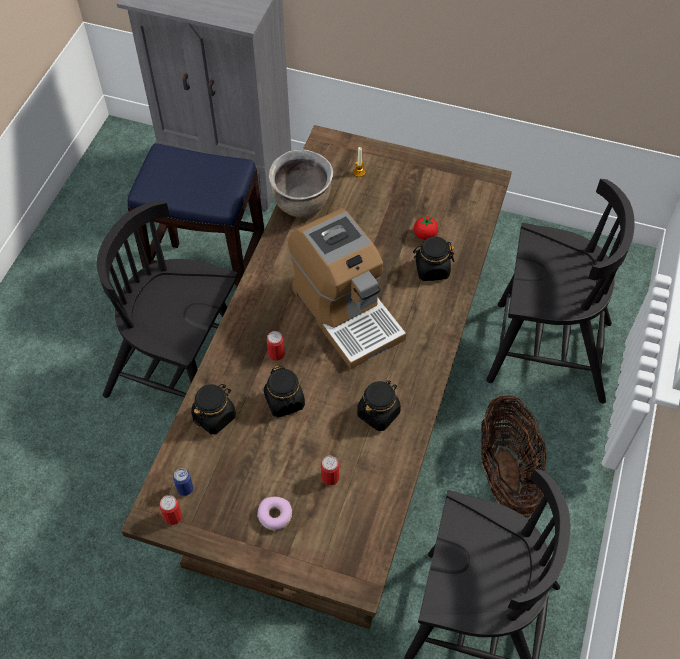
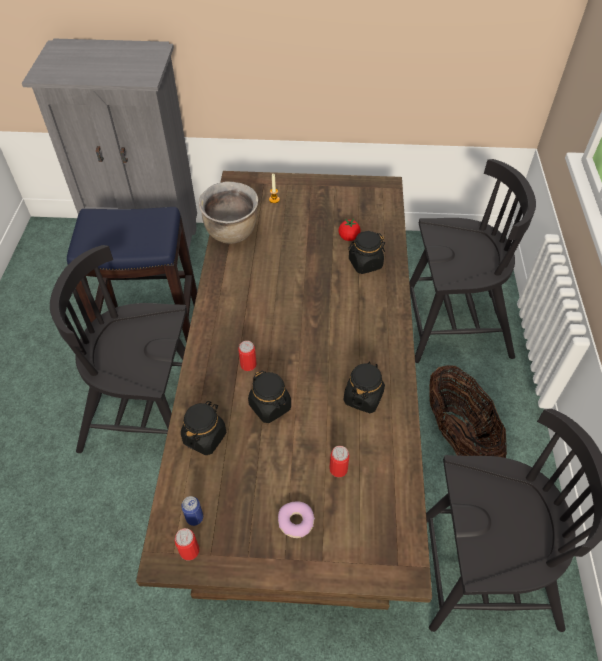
camera: 15 degrees left, 5 degrees down
coffee machine [288,208,406,369] -> none

